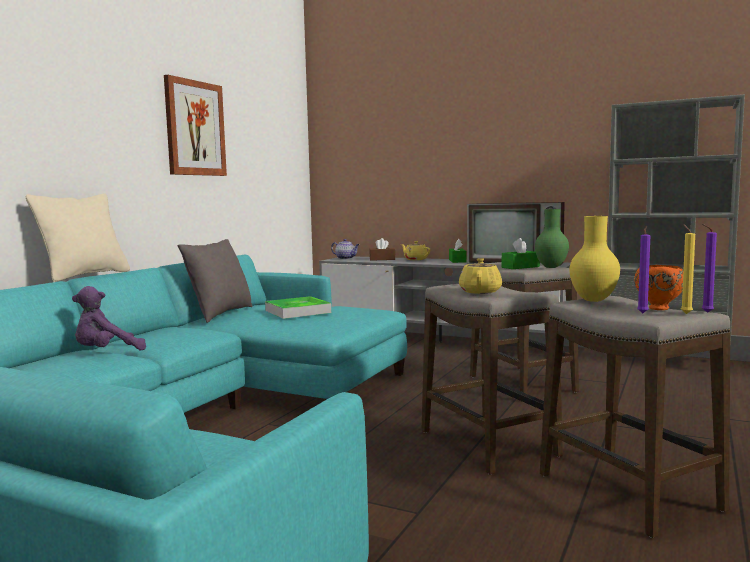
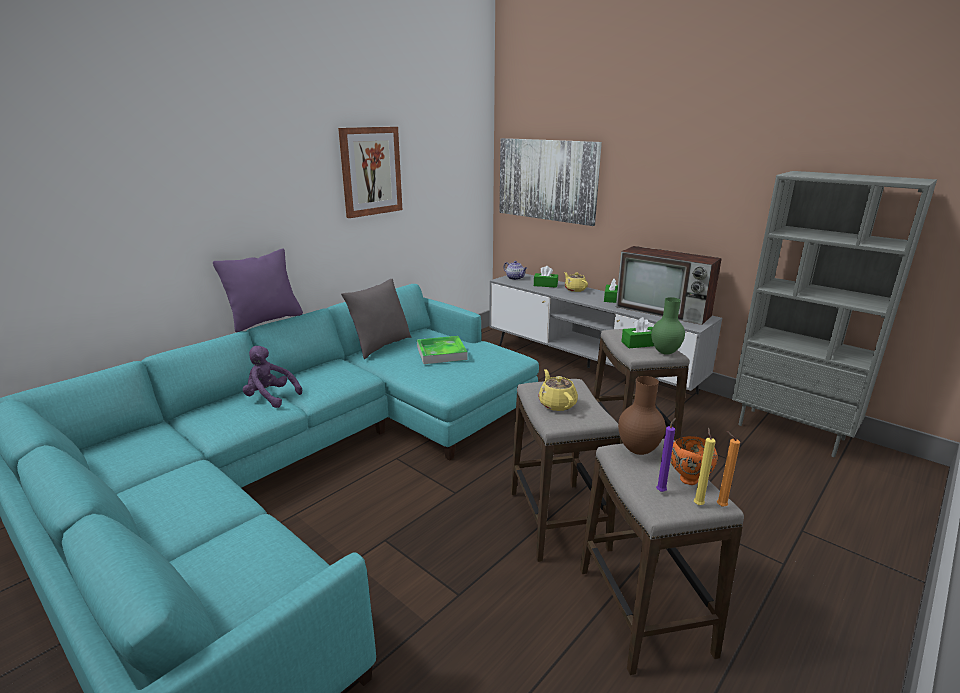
camera: 15 degrees right, 15 degrees up
beige pillow [26,193,130,282] -> purple pillow [213,248,303,332]
purple plush toy [72,286,146,351] -> purple plush toy turned 45 degrees clockwise [243,346,302,408]
brown tissue box [369,238,395,261] -> green tissue box [534,266,558,288]
yellow teapot [459,258,502,294] -> yellow teapot turned 45 degrees counterclockwise [538,369,578,411]
yellow vase [569,216,620,302] -> brown vase [618,376,666,455]
purple candle [702,224,717,313] -> orange candle [717,431,740,507]
none -> picture [500,138,602,226]

